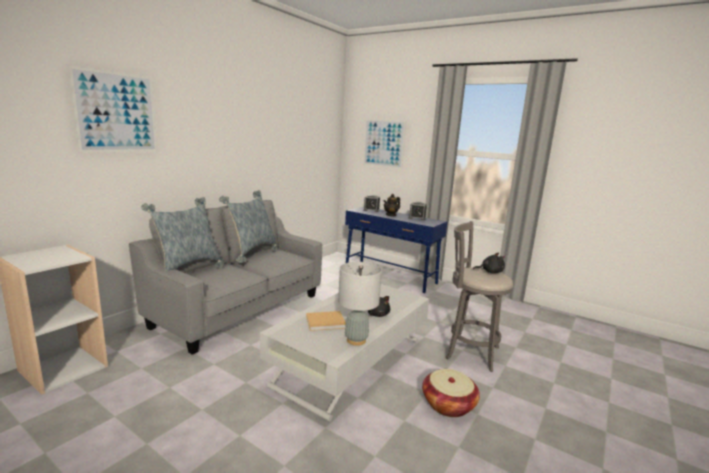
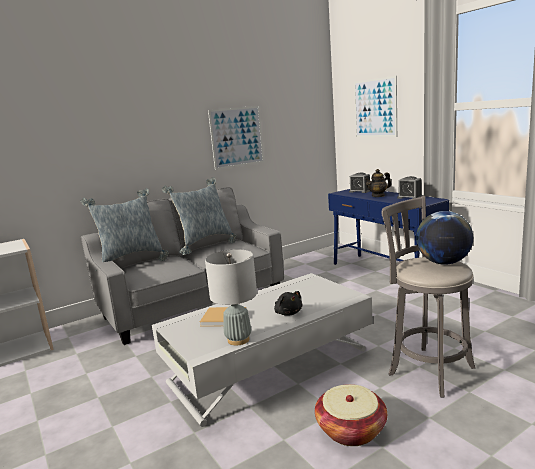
camera: 25 degrees right, 0 degrees up
picture [68,66,157,153] -> picture moved to [208,106,264,170]
black plush toy [473,253,505,273] -> globe [416,211,473,265]

